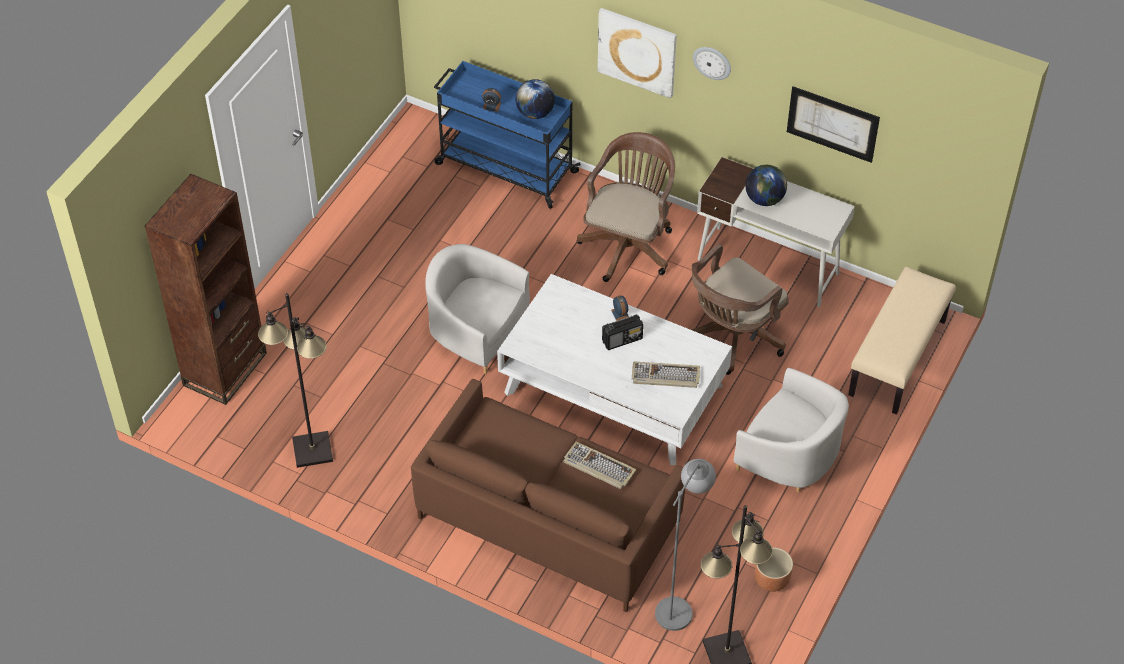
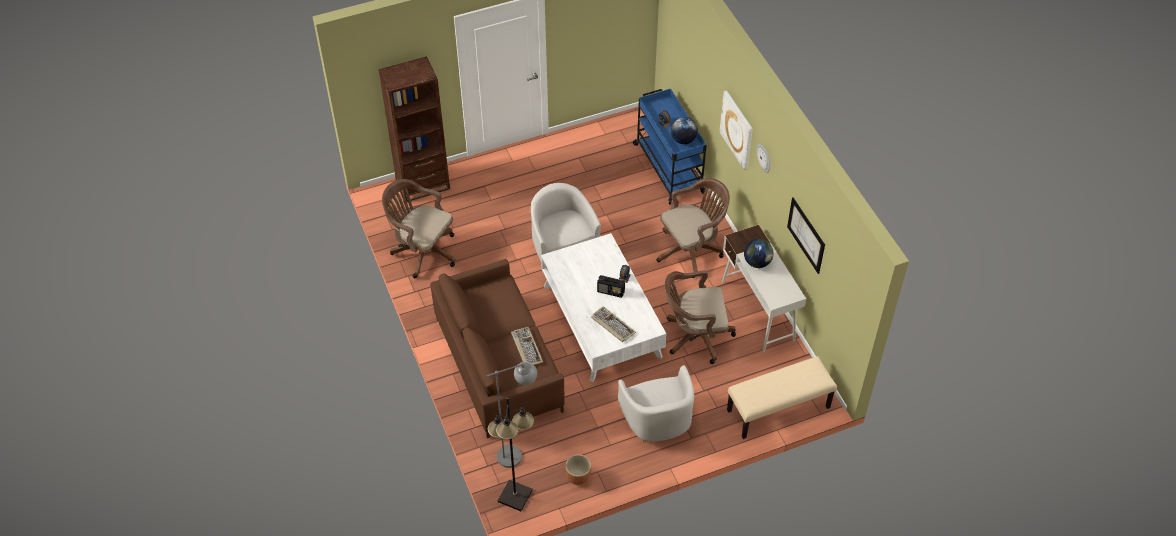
camera: 40 degrees right, 0 degrees up
black floor lamp [258,293,333,468] -> brown office chair [382,179,456,278]

